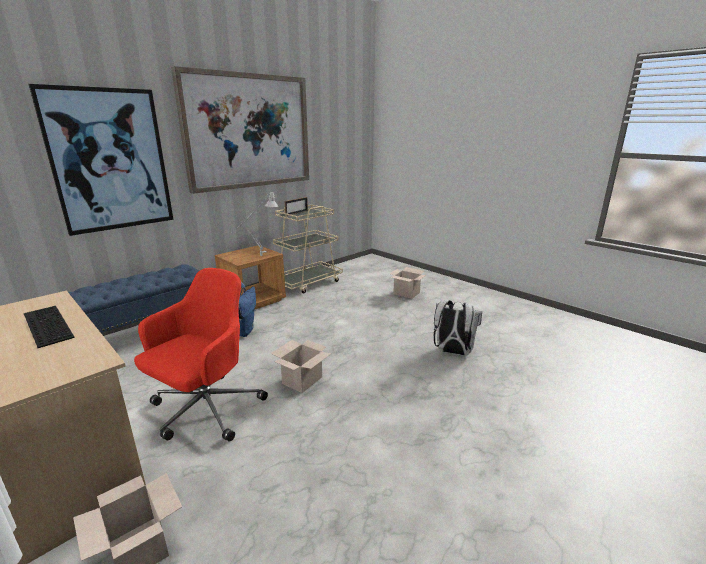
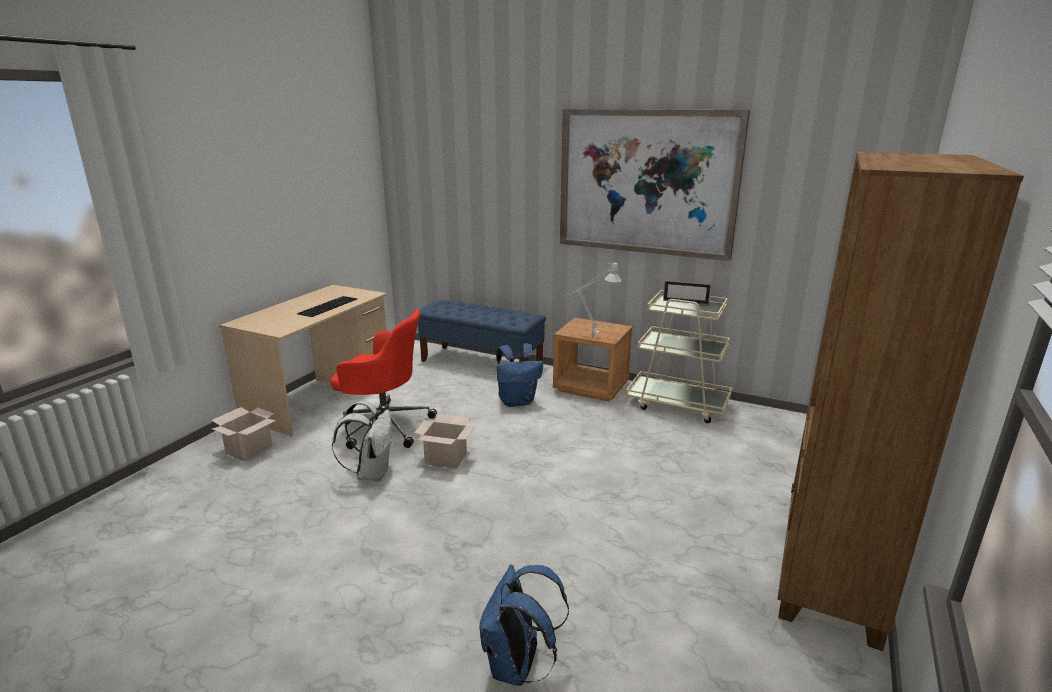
camera: 70 degrees right, 0 degrees up
picture [29,84,173,236] -> none
cardboard box [389,267,426,299] -> none
white backpack [434,300,482,355] -> white backpack moved to [332,401,392,482]
none -> blue backpack [480,565,569,686]
none -> brown bookcase [777,152,1024,651]

